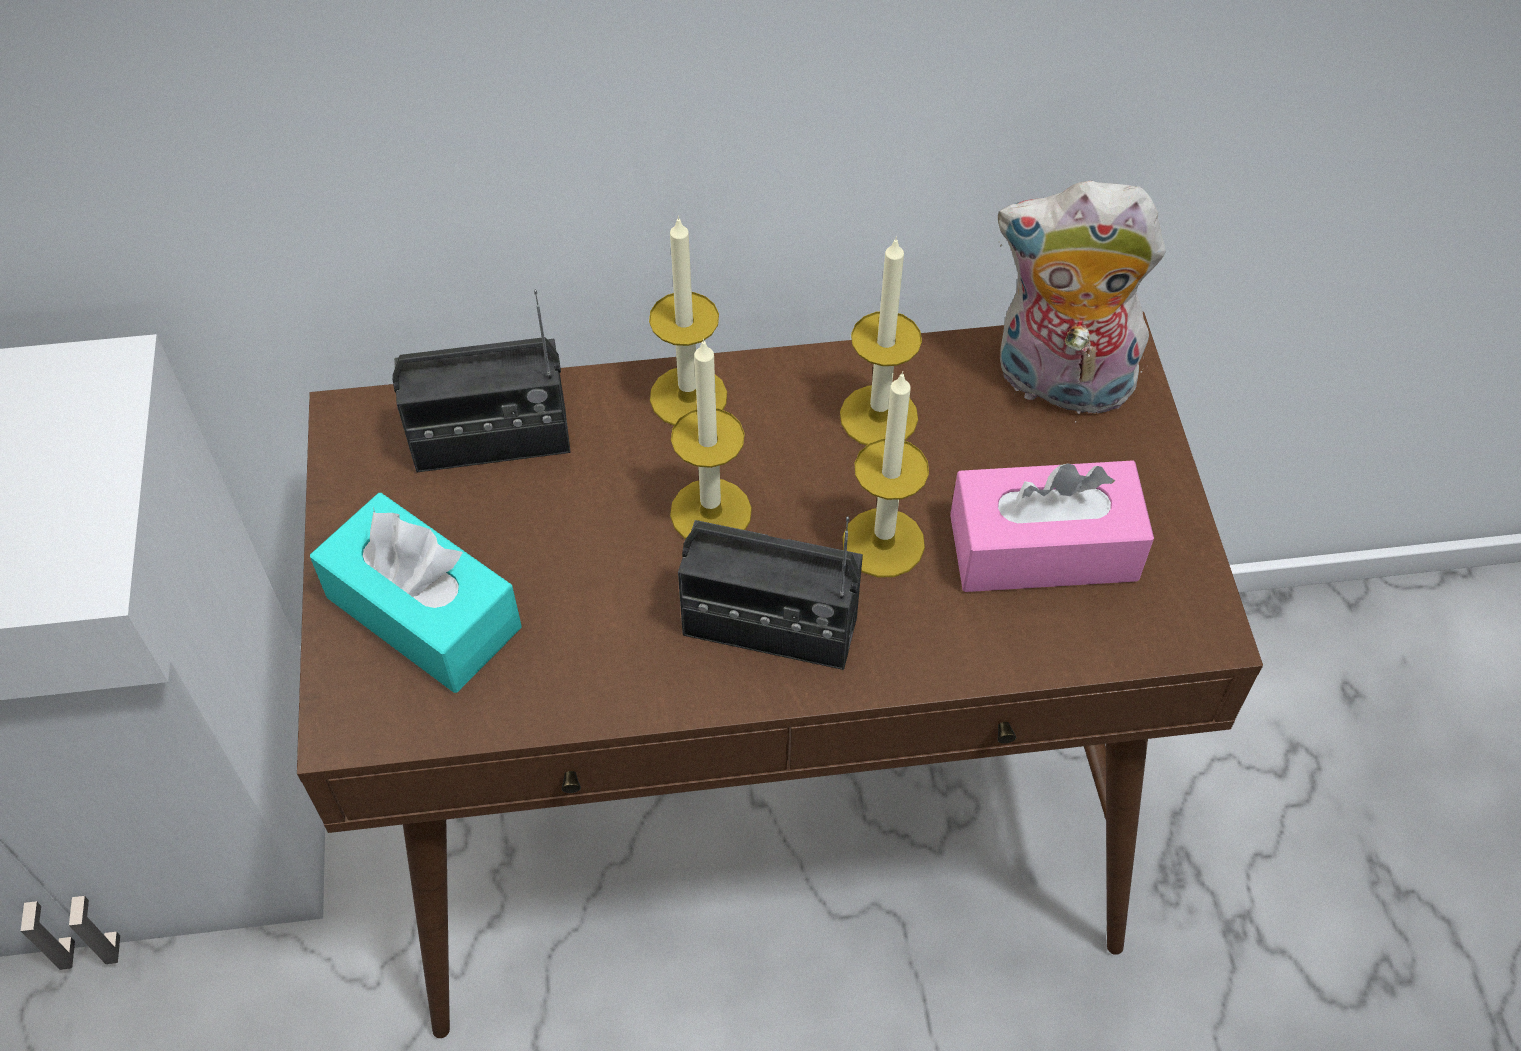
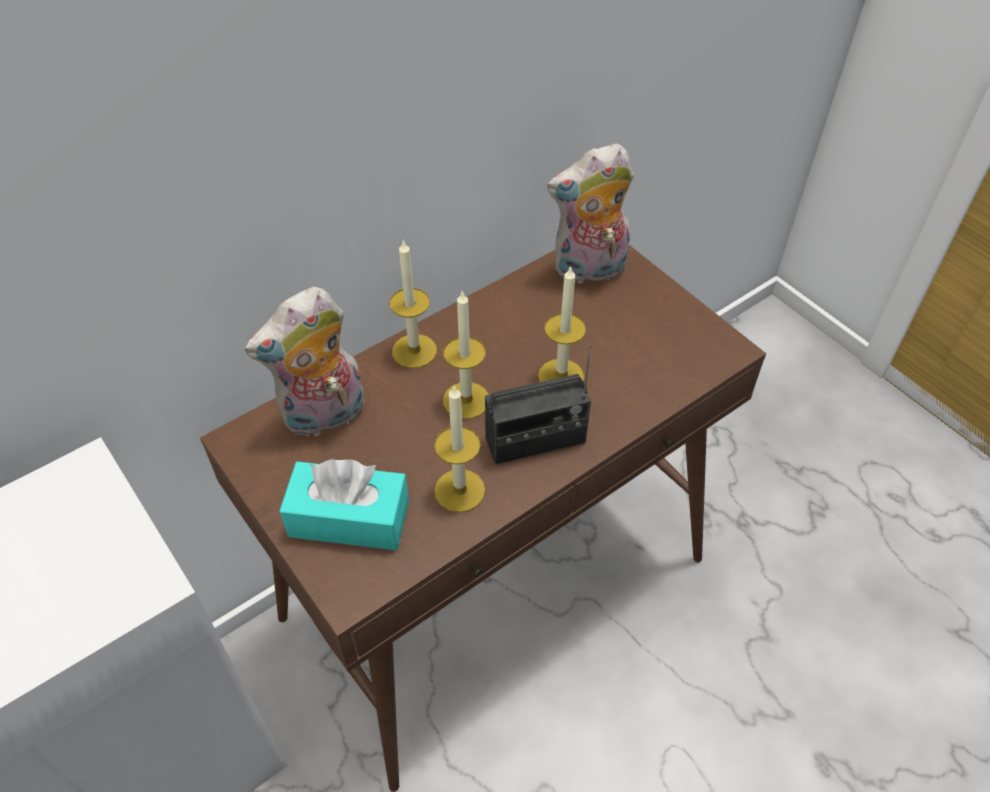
camera: 30 degrees left, 5 degrees down
radio [392,290,571,472] -> plush toy [245,287,364,438]
candle [840,237,922,445] -> candle moved to [434,384,485,512]
pink tissue box [950,460,1154,592] -> none

